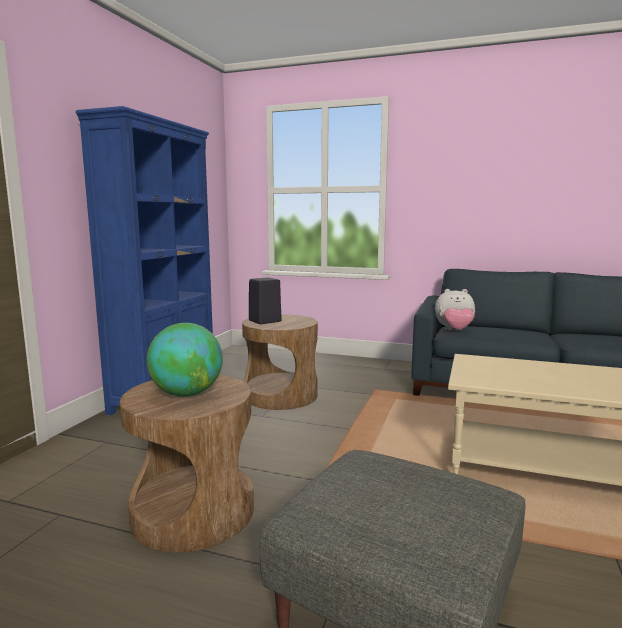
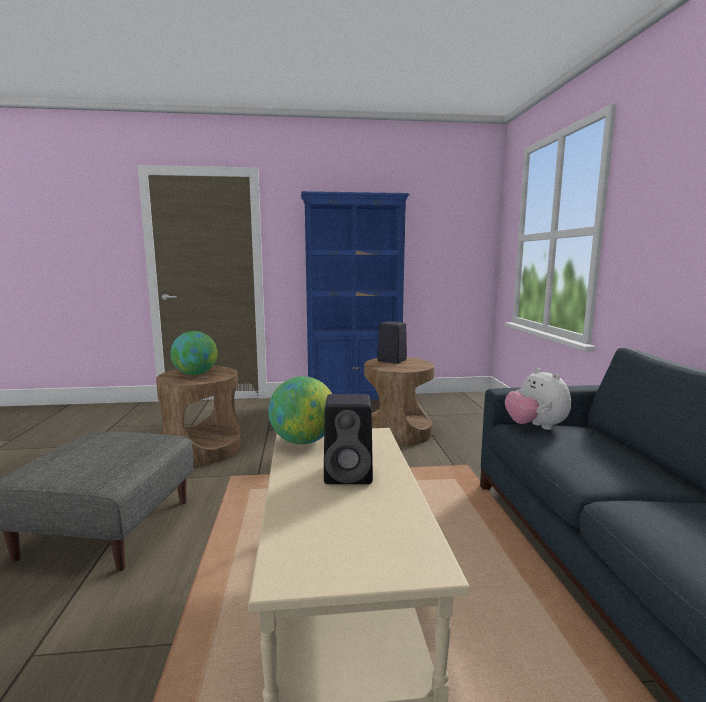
camera: 65 degrees right, 0 degrees up
none -> globe [268,376,332,444]
none -> black speaker [324,394,373,484]

